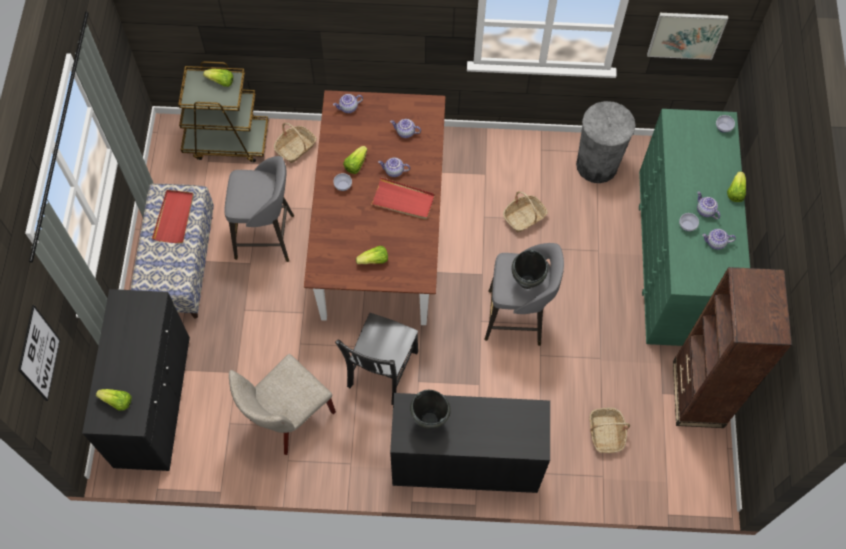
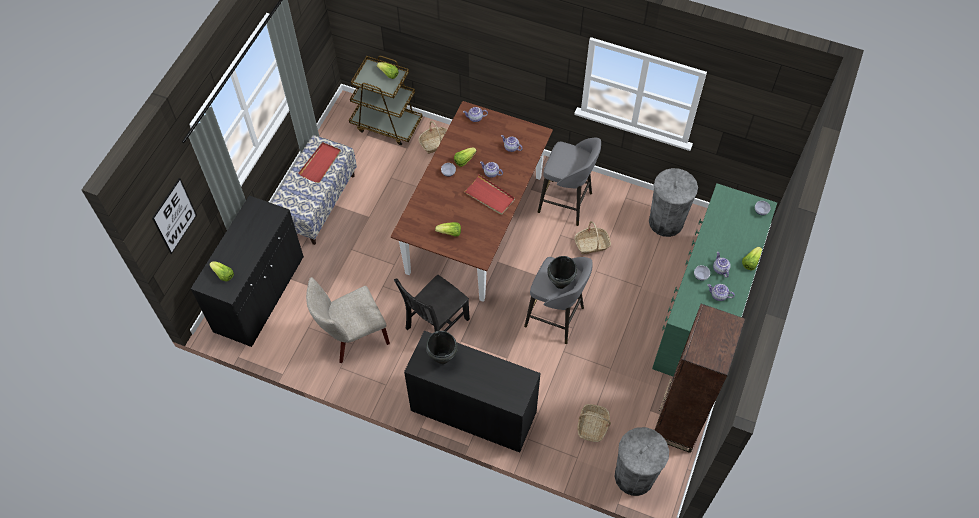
camera: 20 degrees right, 5 degrees down
grey stool [224,156,294,262] -> grey stool moved to [538,138,601,226]
picture [647,13,728,60] -> none
none -> grey trash can [615,427,669,496]

